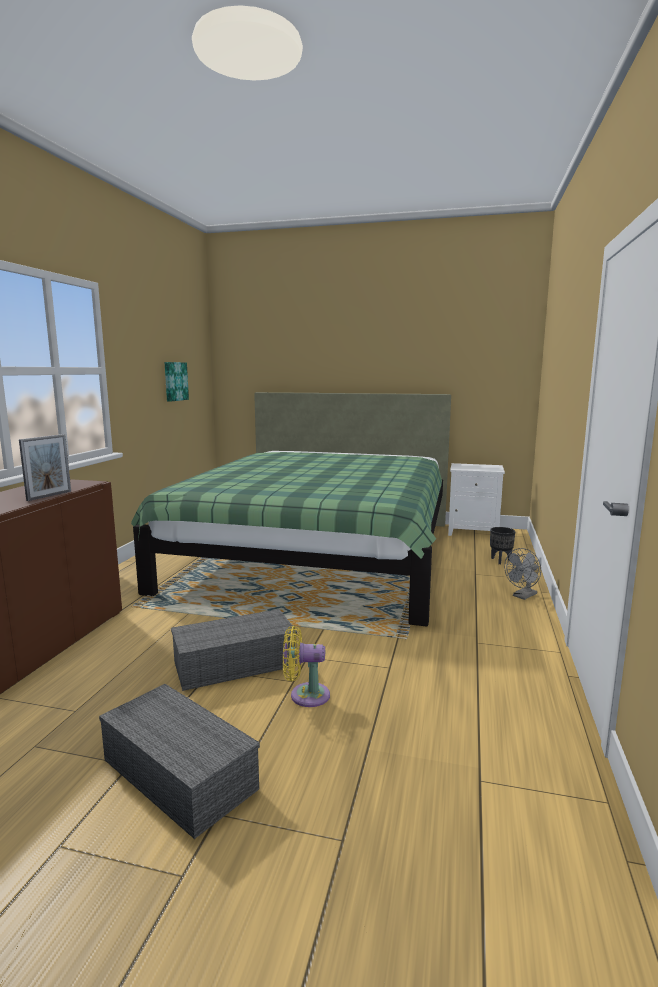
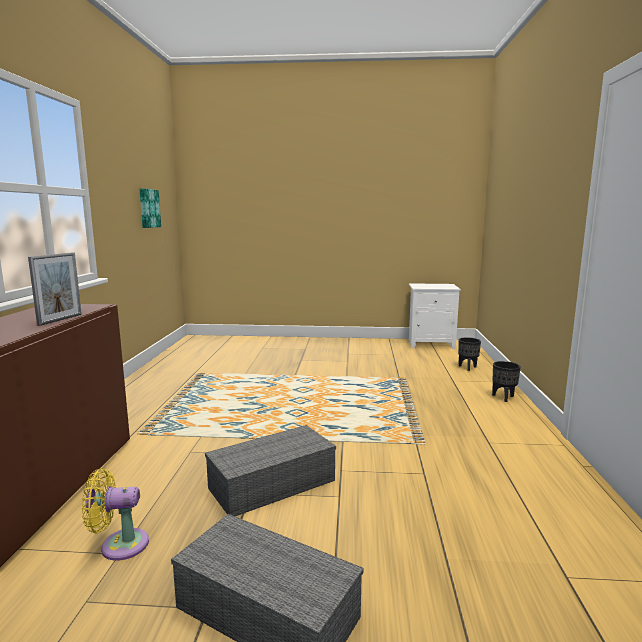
camera: 10 degrees left, 0 degrees up
green bed [131,392,451,626] -> none
yellow fan [283,626,330,707] -> yellow fan moved to [82,468,149,561]
grey fan [504,548,541,600] -> black planter [492,361,521,402]

